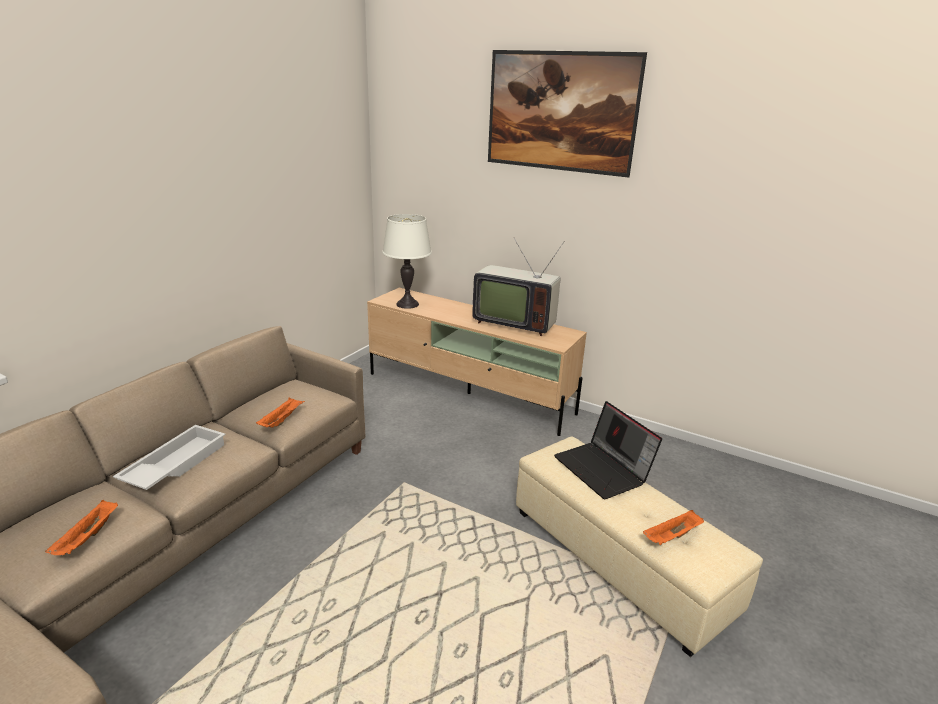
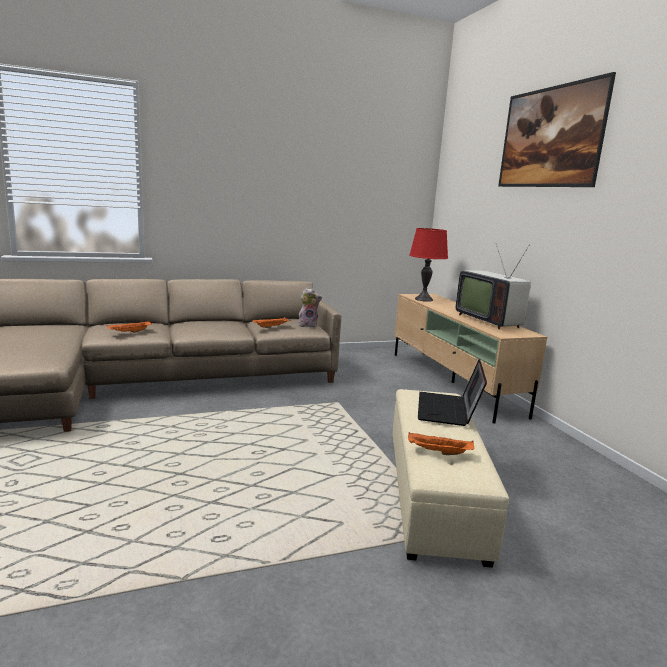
camera: 40 degrees right, 10 degrees down
white tray [113,425,226,490] -> none
white table lamp [382,214,432,309] -> red table lamp [409,228,448,302]
none -> plush toy [298,288,322,328]

